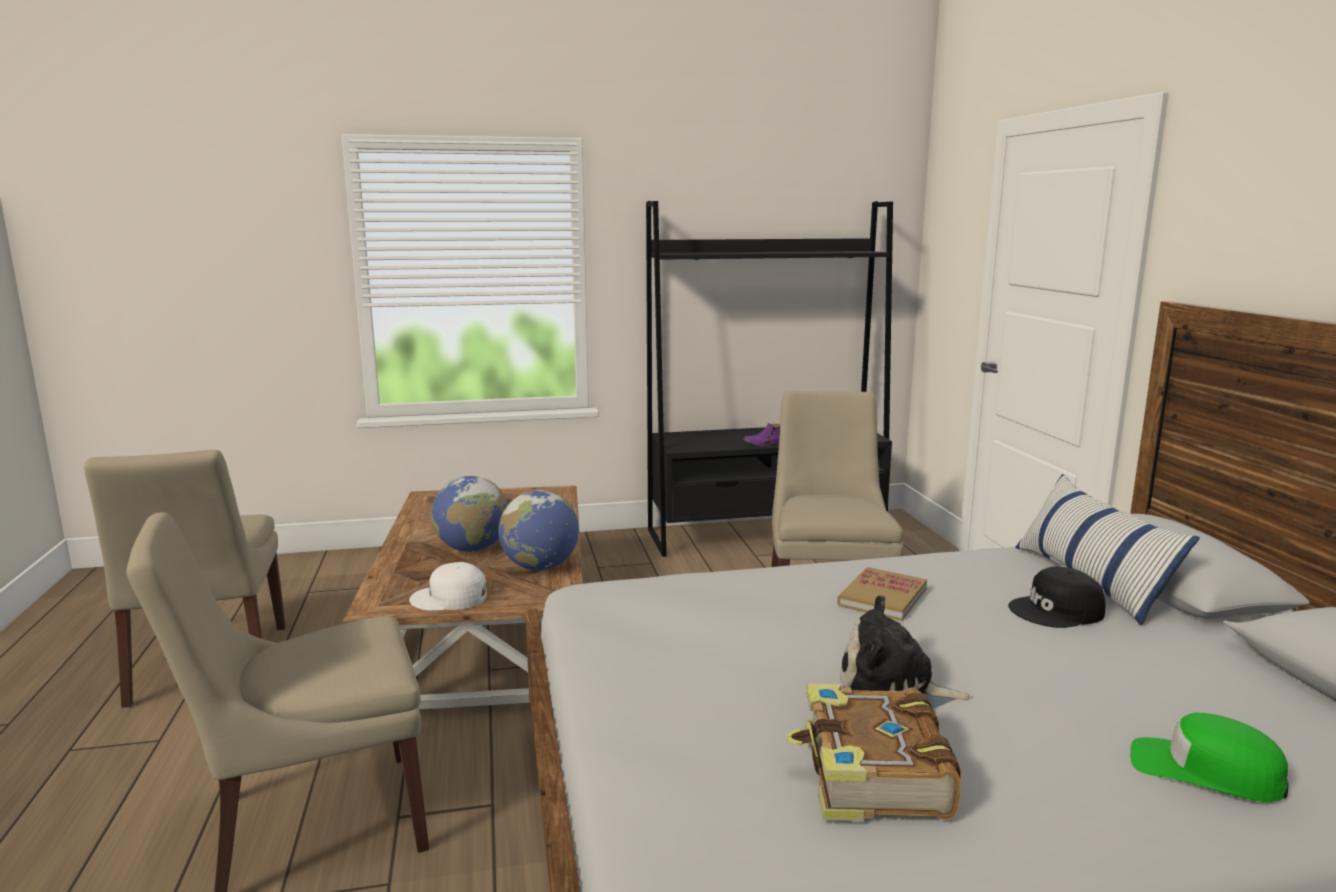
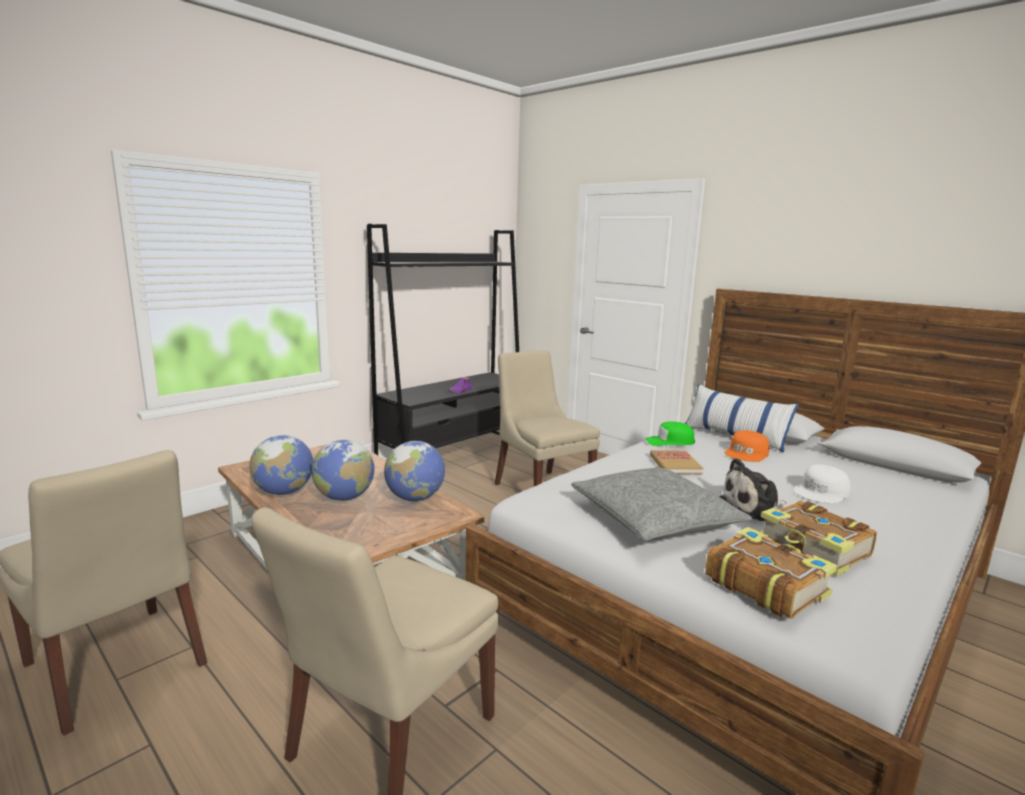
camera: 35 degrees left, 0 degrees up
white cap [409,562,487,611] -> white cap moved to [793,464,850,503]
black cap [1008,566,1106,628] -> orange cap [724,430,769,462]
green cap [1130,713,1289,802] -> green cap moved to [645,421,695,446]
none -> globe [249,435,313,495]
none -> grey pillow [571,468,752,541]
none -> book [705,527,837,619]

